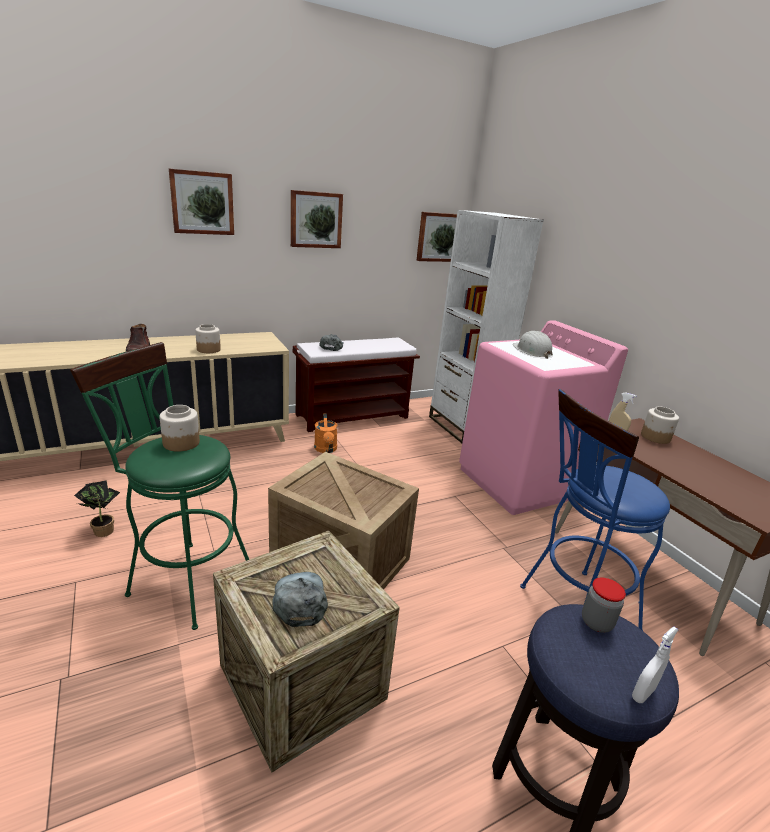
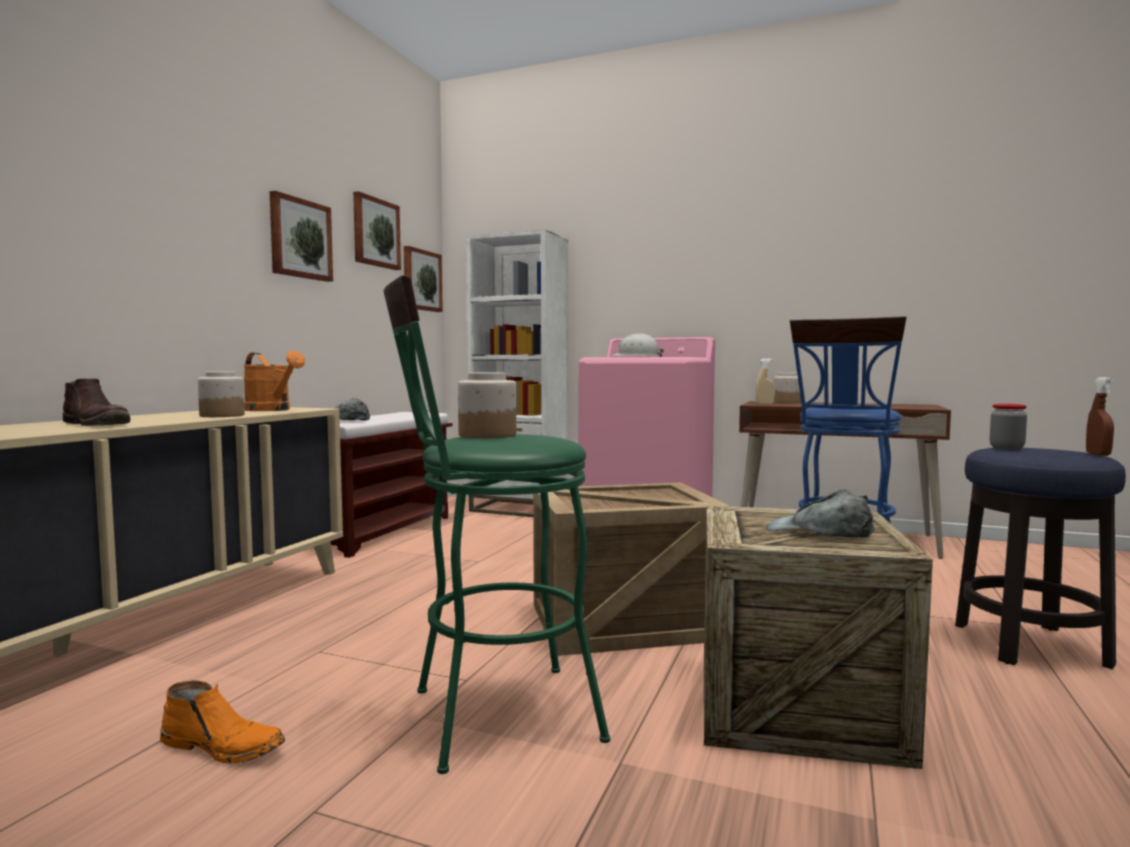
camera: 40 degrees left, 20 degrees down
potted plant [74,480,120,537] -> orange boot [160,680,285,763]
picture [169,169,234,235] -> picture moved to [353,191,401,270]
orange watering can [314,413,338,453] -> orange watering can moved to [243,351,305,411]
white spray bottle [632,627,679,703] -> brown spray bottle [1086,377,1114,456]

